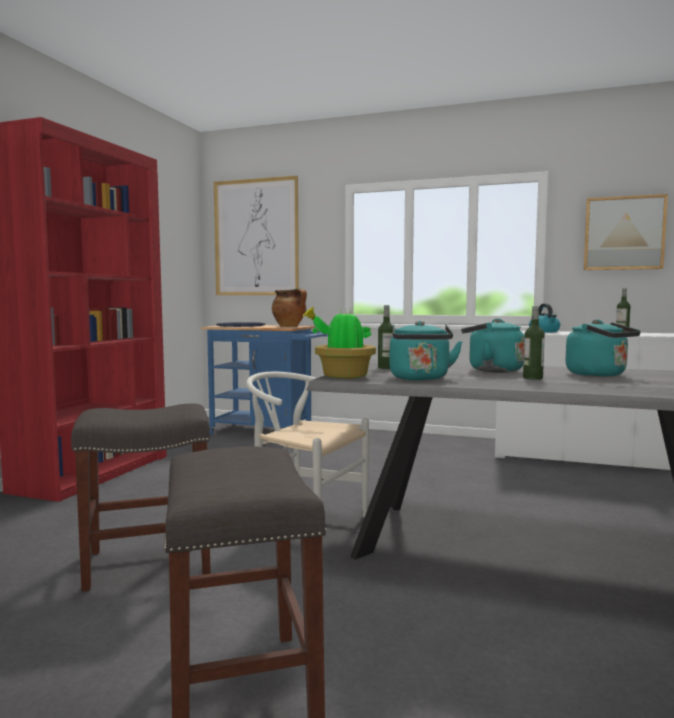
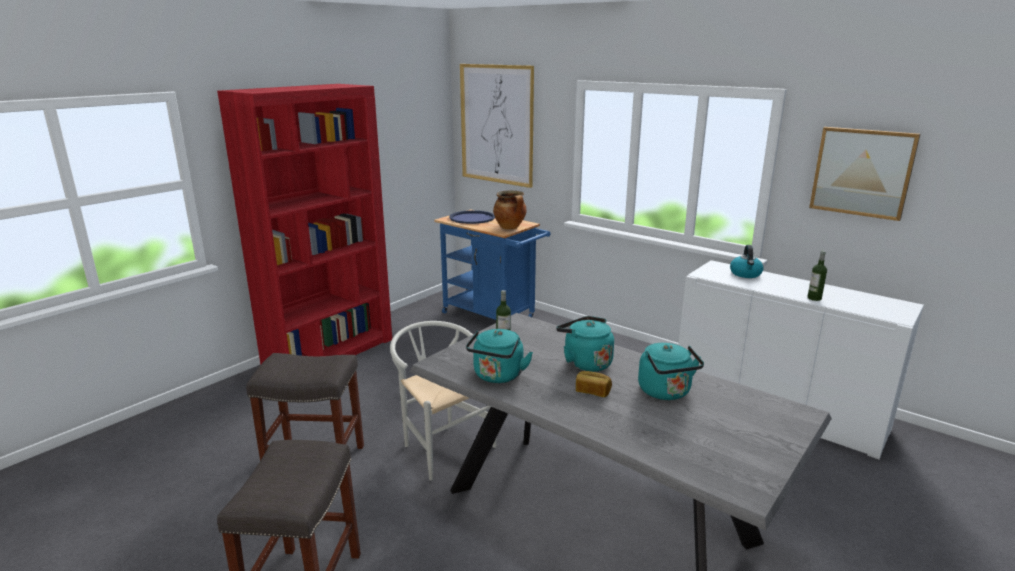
camera: 20 degrees right, 15 degrees up
potted plant [303,307,376,379] -> none
bottle [523,306,545,380] -> bread [576,371,612,397]

